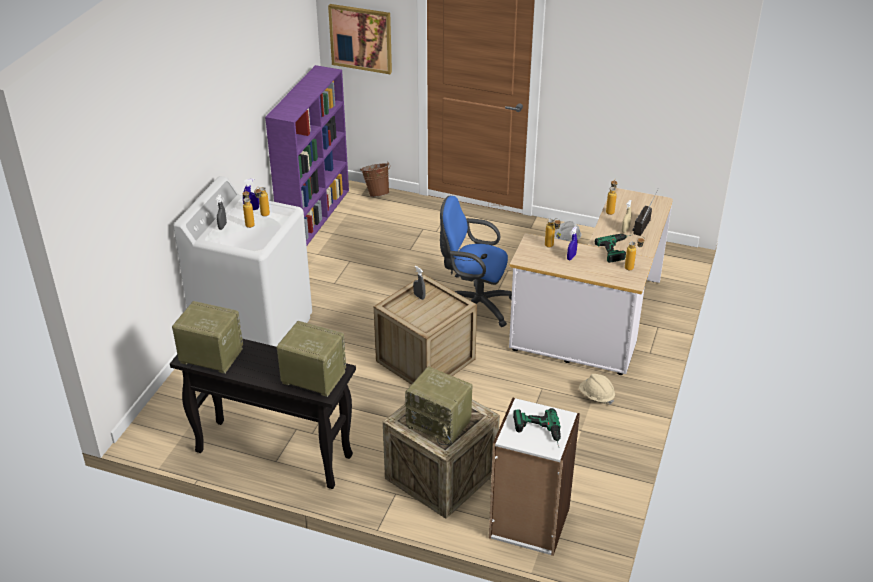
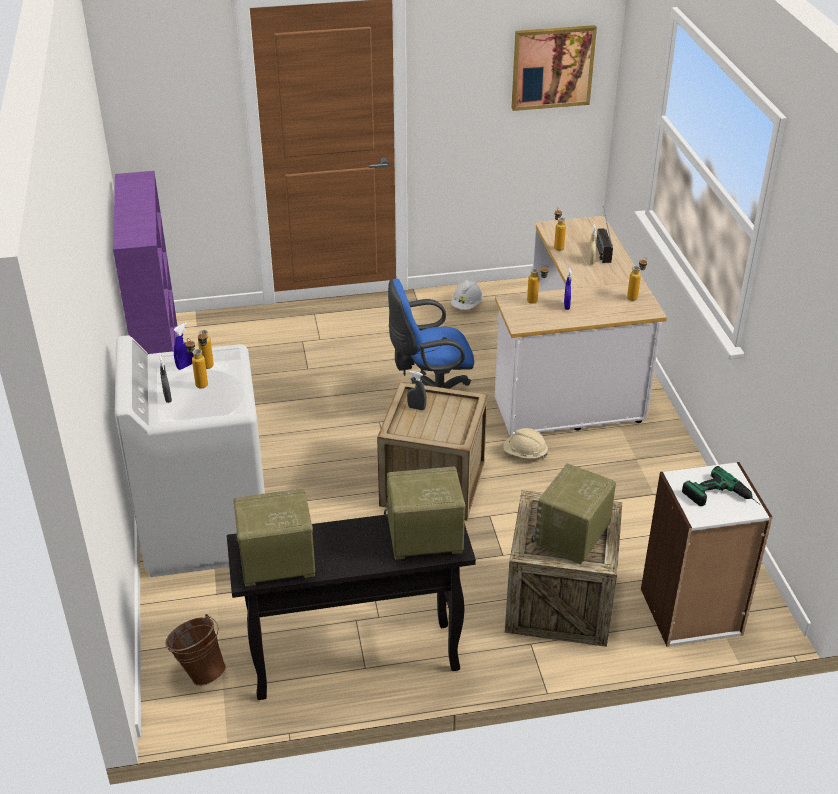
camera: 30 degrees left, 0 degrees up
picture [328,4,392,74] -> picture moved to [511,25,597,111]
brown bucket [360,162,390,197] -> brown bucket moved to [165,614,226,686]
radio [405,367,473,445] -> radio turned 120 degrees clockwise [531,463,616,564]
beige hard hat [579,374,615,405] -> beige hard hat moved to [503,428,548,459]
power drill [595,234,631,263] -> none

